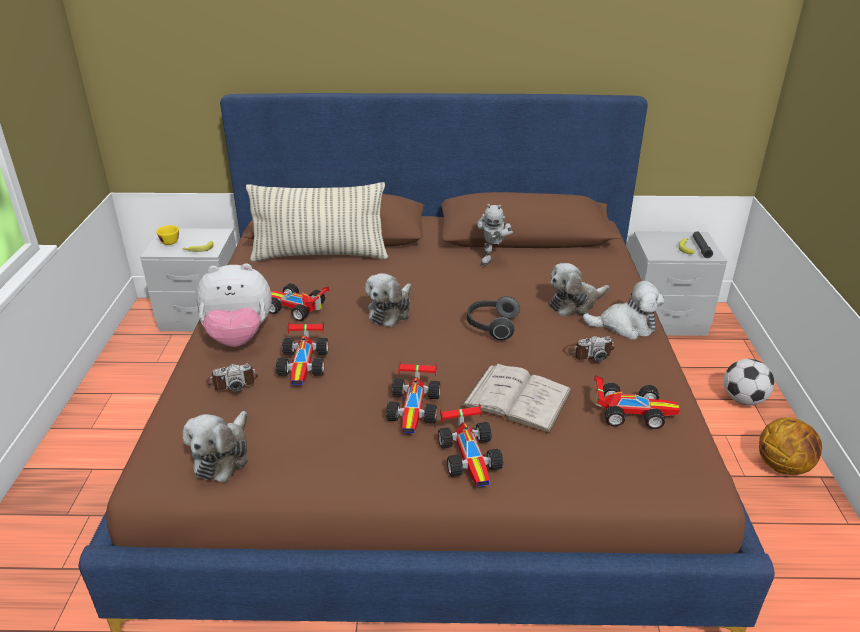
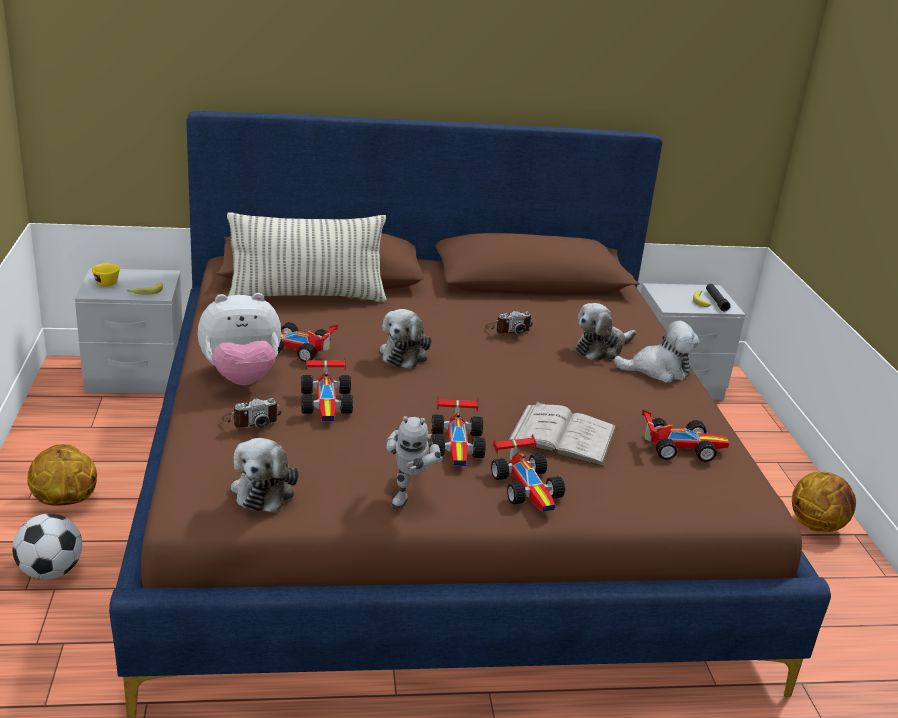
camera: 10 degrees left, 5 degrees down
headphones [467,296,520,340] -> none
toy robot [477,204,513,265] -> toy robot moved to [386,416,443,509]
camera [563,336,615,362] -> camera moved to [485,311,533,334]
football [724,359,774,405] -> football moved to [12,514,82,580]
none -> basketball [27,445,97,506]

